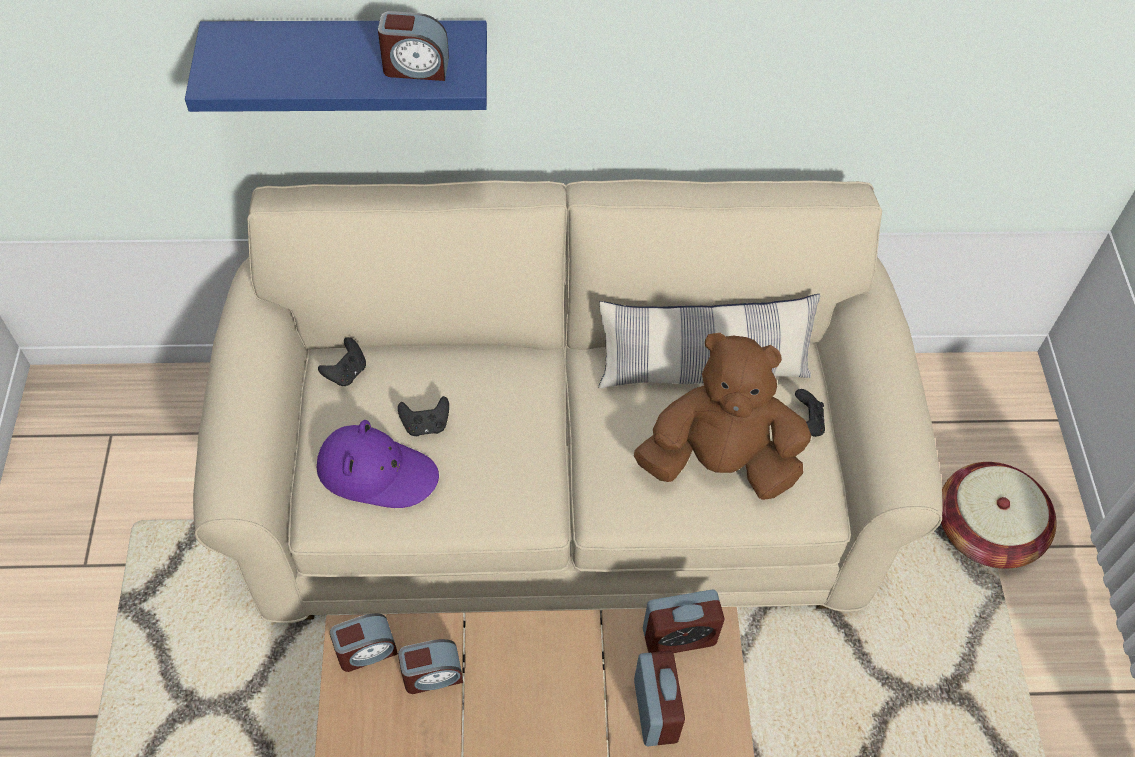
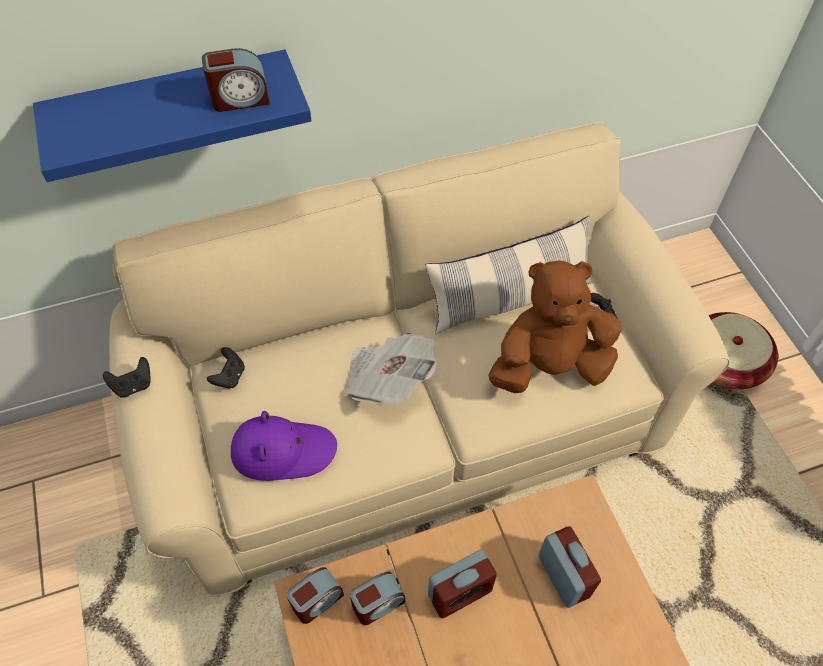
camera: 15 degrees left, 0 degrees up
black game controller [398,396,449,436] -> black game controller moved to [103,357,151,398]
alarm clock [643,590,725,653] -> alarm clock moved to [428,550,497,618]
none -> newspaper [344,333,437,407]

